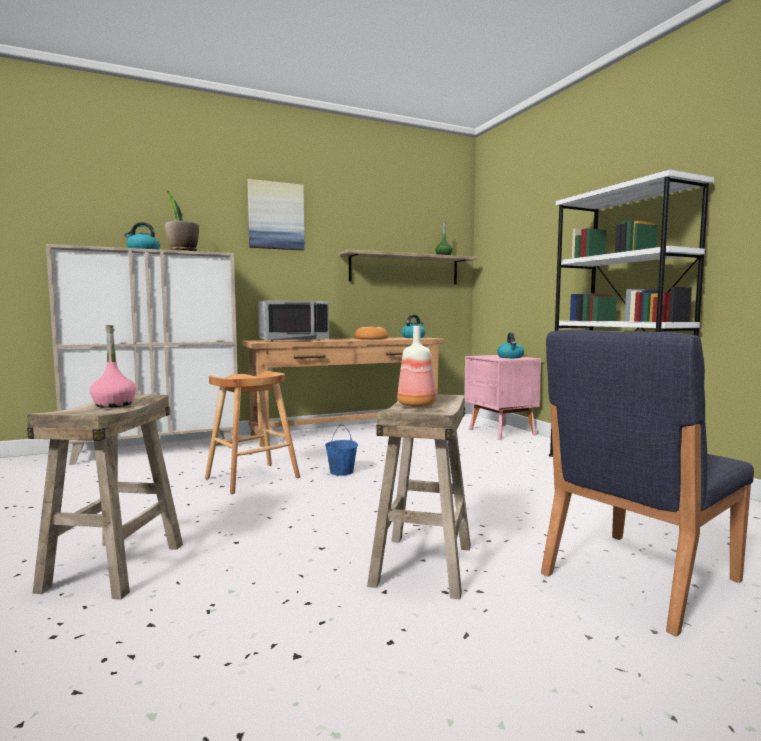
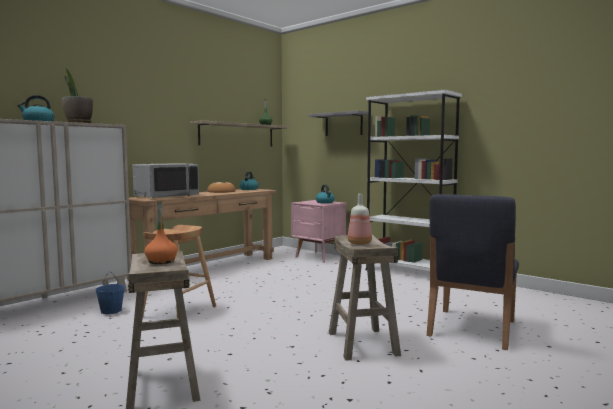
camera: 25 degrees left, 0 degrees up
pink bottle [89,325,136,408] -> orange bottle [144,202,178,264]
picture [247,179,305,250] -> none
blue bucket [325,424,358,476] -> blue bucket moved to [95,272,125,314]
none -> grey shelf [308,110,368,136]

